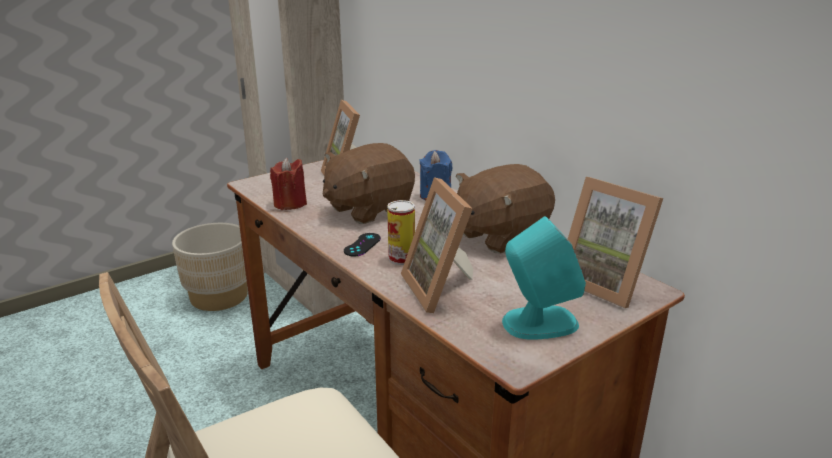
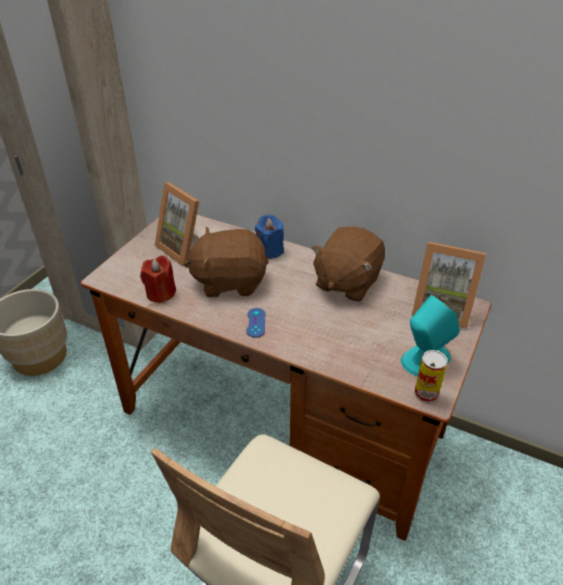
camera: 25 degrees left, 15 degrees up
brown plush toy [323,143,415,224] -> brown plush toy turned 60 degrees clockwise [184,227,269,297]
black game controller [344,233,381,257] -> blue game controller [246,308,265,338]
can [387,200,415,265] -> can moved to [414,350,447,403]
picture frame [401,177,473,313] -> none

